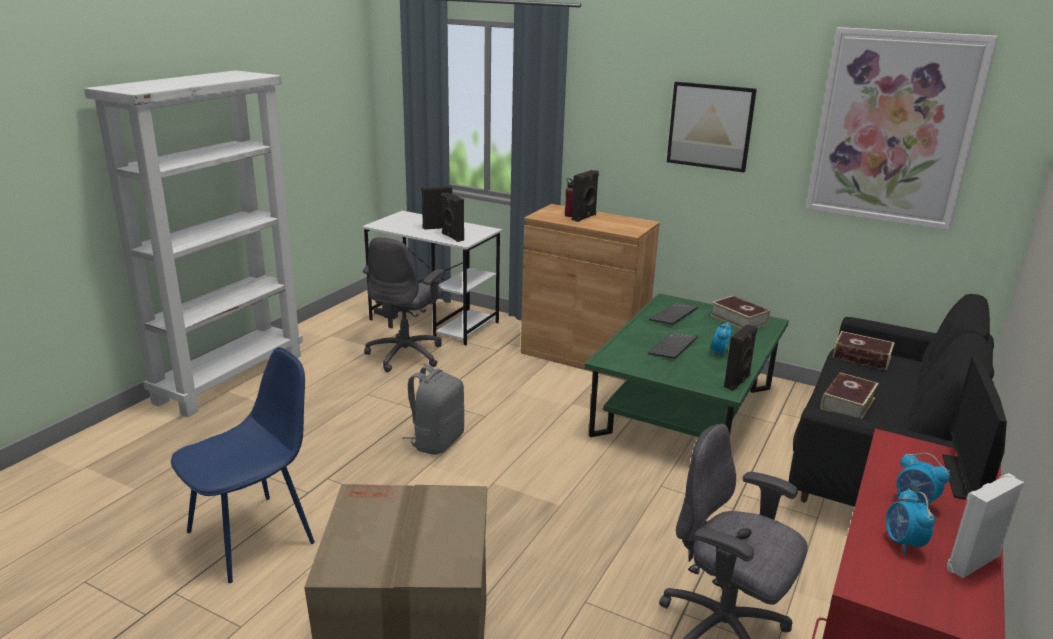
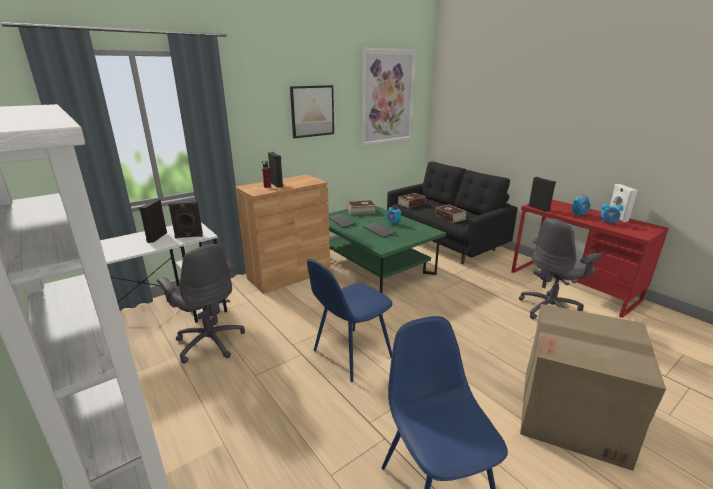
camera: 65 degrees left, 0 degrees up
grey backpack [403,365,464,455] -> blue chair [307,259,393,382]
black speaker [724,324,757,391] -> black speaker moved to [529,177,556,212]
monitor [942,356,1007,500] -> none

